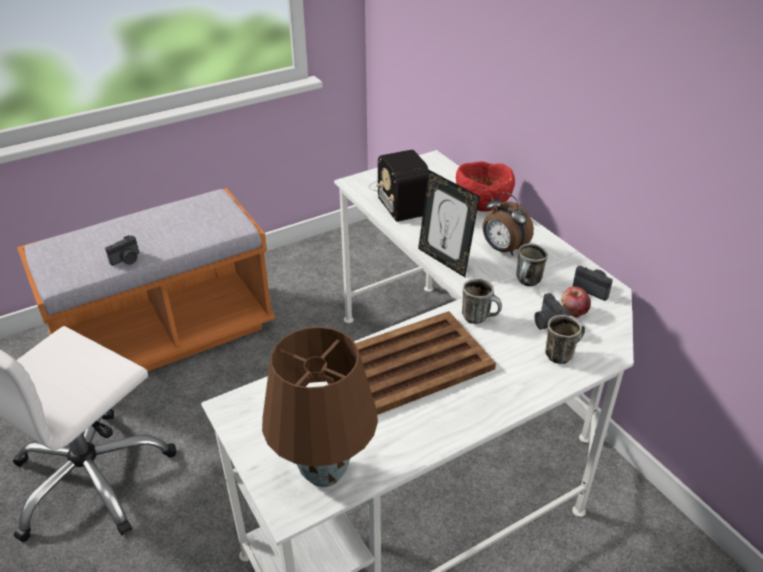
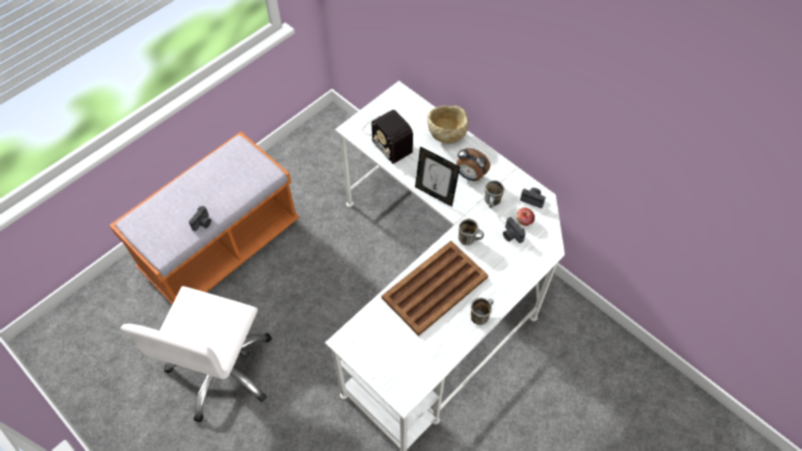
camera: 15 degrees left, 20 degrees up
brown table lamp [262,327,378,487] -> none
red bowl [456,161,515,212] -> beige bowl [427,105,469,144]
mug [545,315,585,364] -> mug moved to [471,298,494,325]

